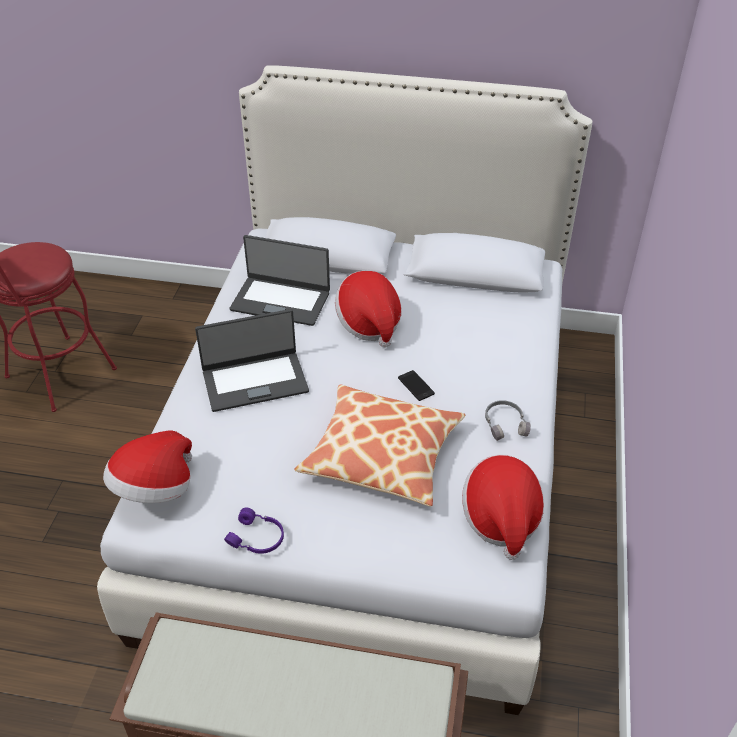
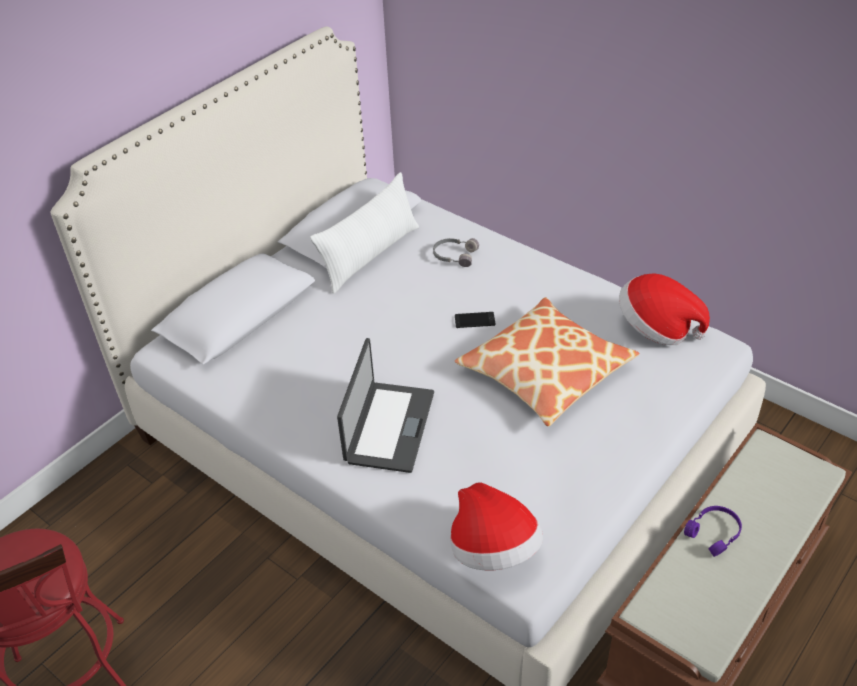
camera: 60 degrees left, 0 degrees up
purple headphones [224,508,284,554] -> purple headphones moved to [684,506,742,557]
laptop [230,235,330,326] -> none
hat [335,271,402,347] -> none
grey headphones [485,400,531,441] -> grey headphones moved to [433,238,479,267]
none -> white pillow [310,172,419,294]

